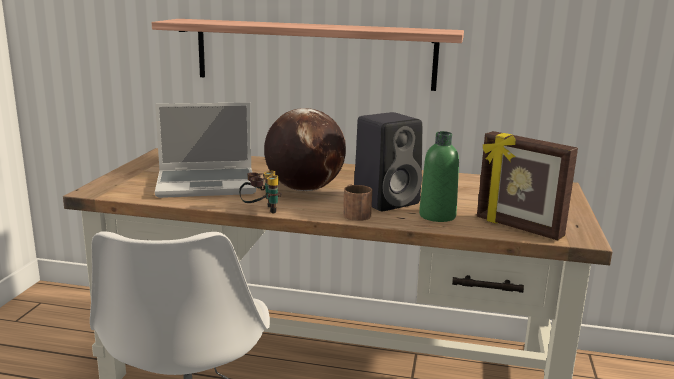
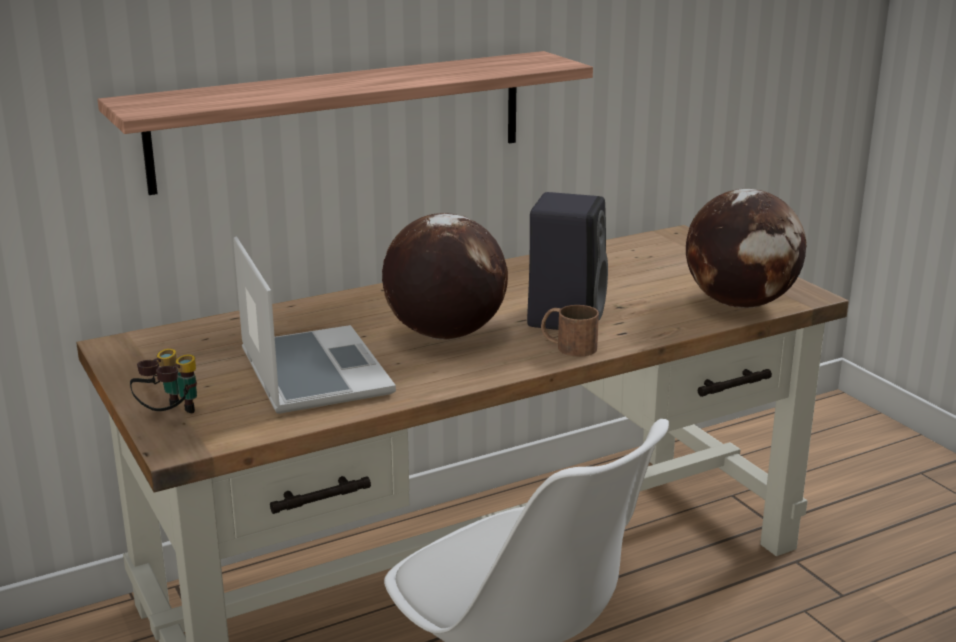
camera: 40 degrees left, 5 degrees up
laptop [155,103,256,198] -> laptop turned 60 degrees counterclockwise [233,236,396,414]
binoculars [239,171,282,214] -> binoculars moved to [130,349,197,413]
green bottle [419,131,459,222] -> none
picture frame [477,131,578,240] -> globe [686,189,807,308]

